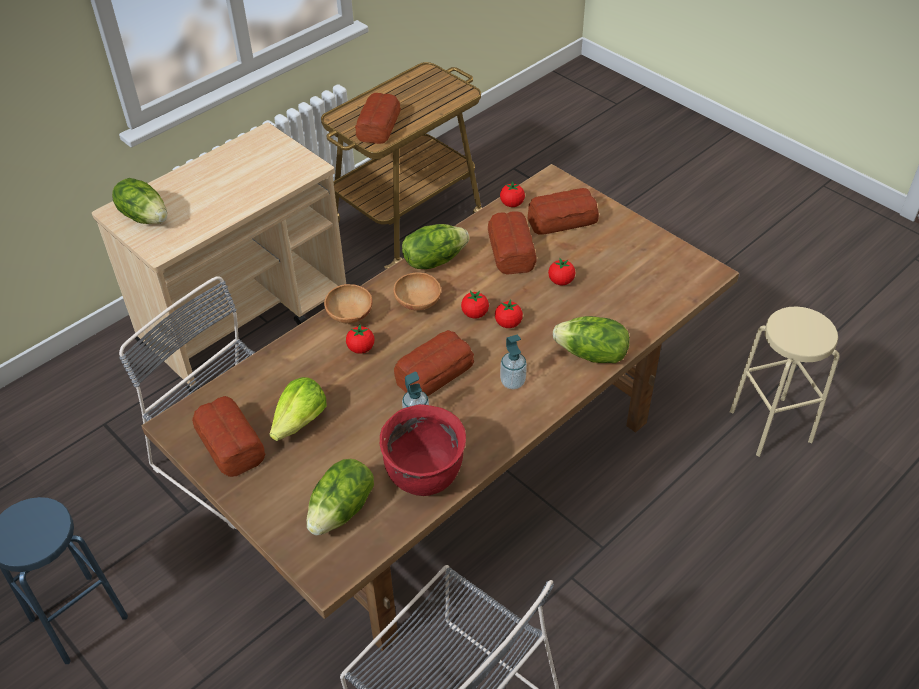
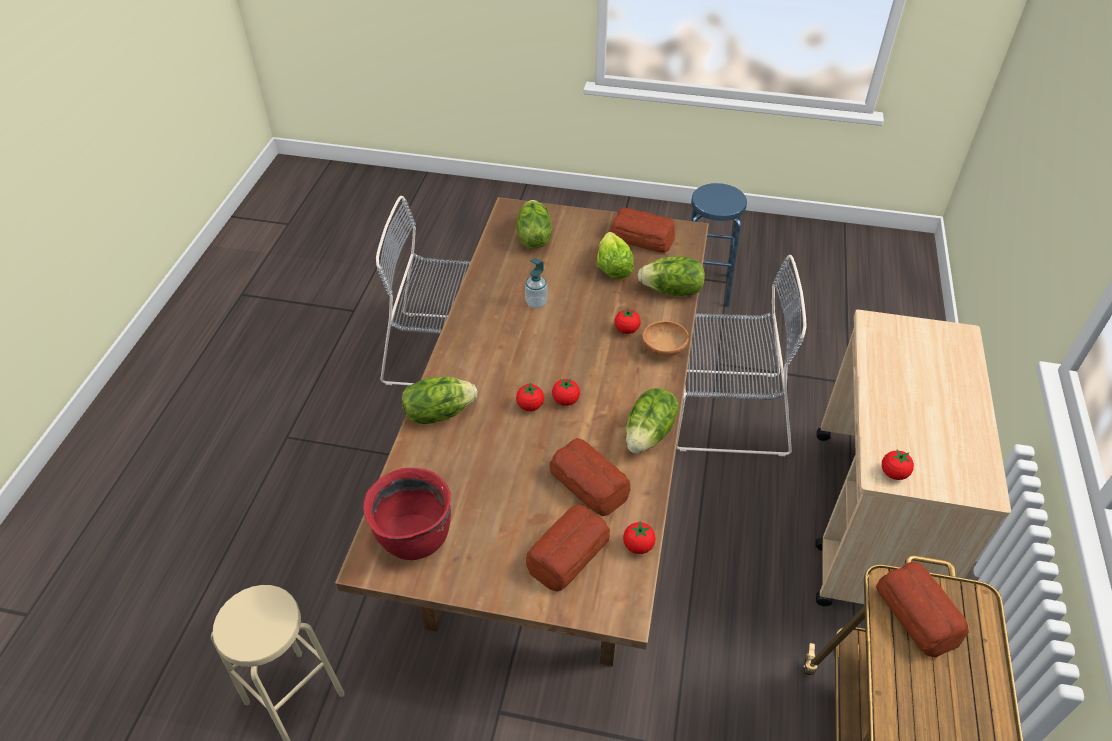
camera: 145 degrees right, 0 degrees up
lettuce [112,178,167,224] -> lettuce moved to [638,257,705,296]
red cooking pot [380,404,466,496] -> red cooking pot moved to [363,468,451,560]
brown bowl [393,272,441,311] -> none
bread [394,330,474,396] -> none
soap dispenser [500,335,527,389] -> none
tomato [548,258,575,285] -> tomato moved to [882,450,914,480]

